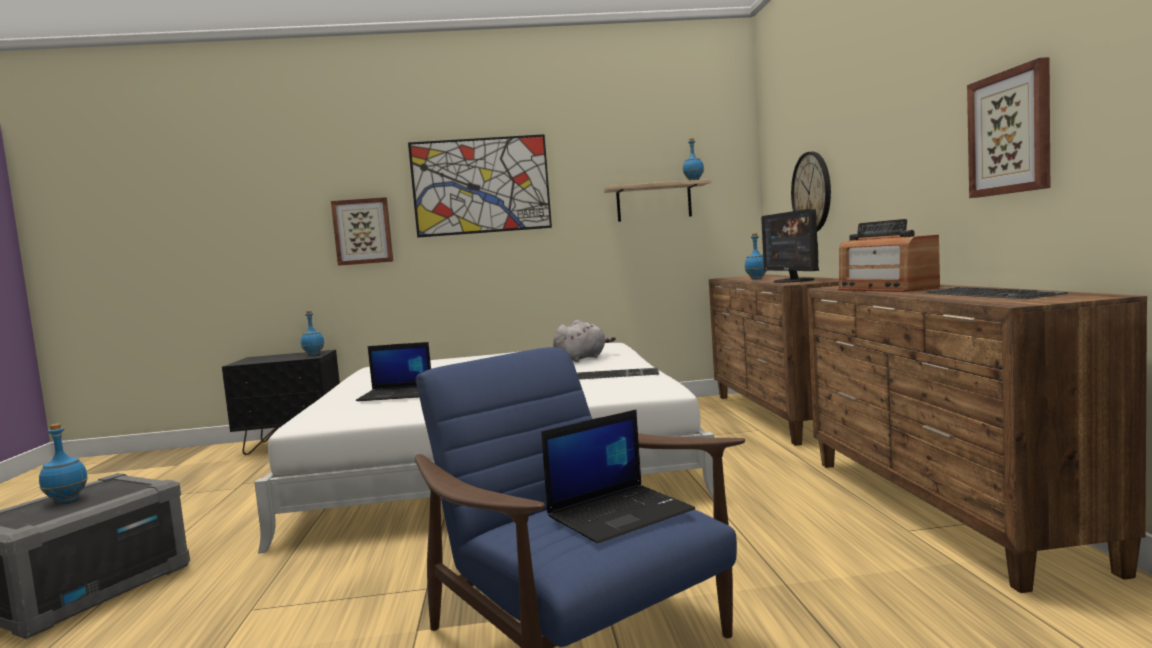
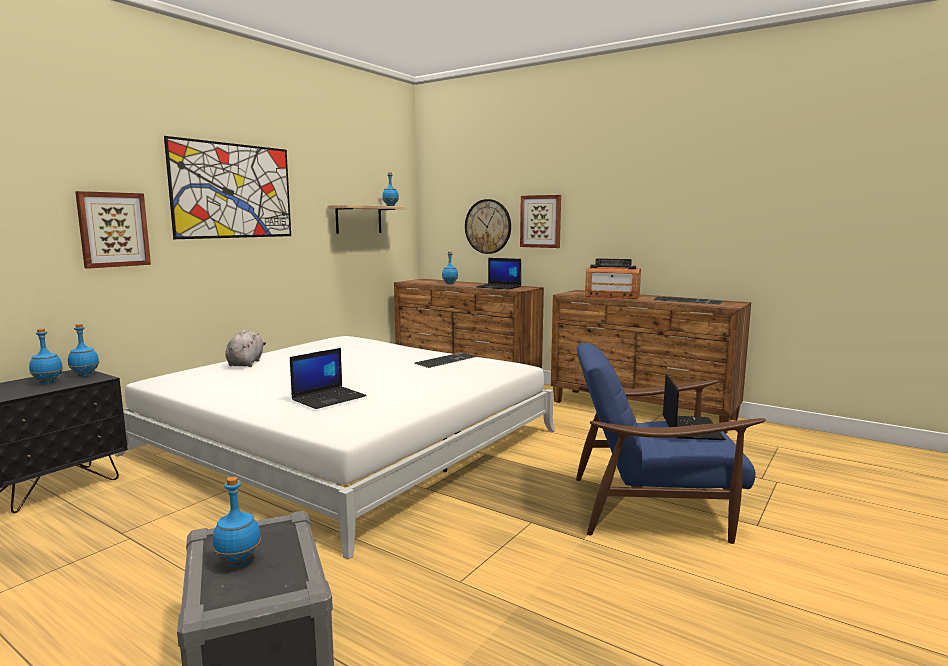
camera: 50 degrees left, 5 degrees up
grey plush toy [553,320,615,362] -> grey plush toy moved to [225,329,266,367]
monitor [761,209,819,283] -> laptop [476,258,521,290]
picture [967,57,1050,198] -> picture moved to [520,195,561,248]
none -> blue bottle [29,328,63,384]

